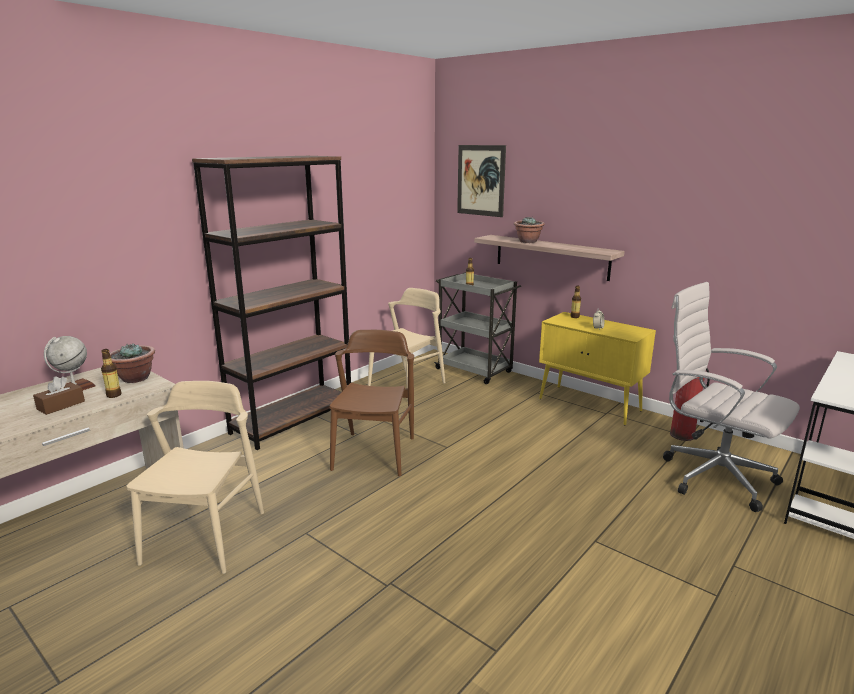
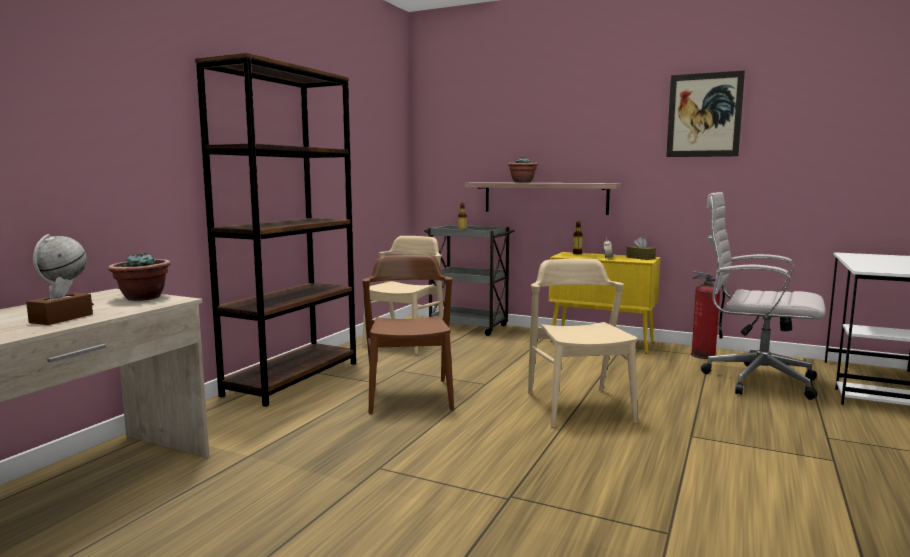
camera: 15 degrees left, 10 degrees down
bottle [101,349,121,398] -> none
beige chair [127,381,264,574] -> beige chair moved to [528,259,637,428]
picture [457,145,506,217] -> picture moved to [666,70,745,157]
none -> brown tissue box [627,237,656,260]

